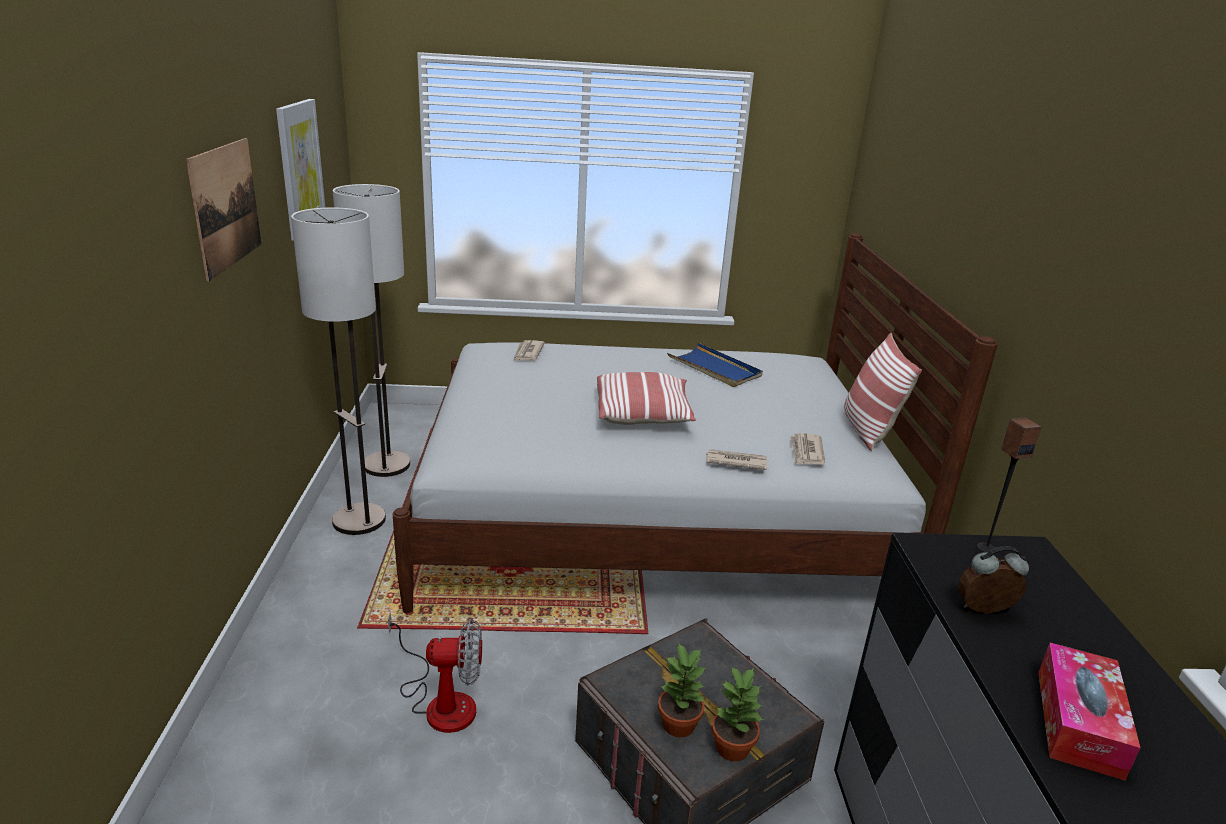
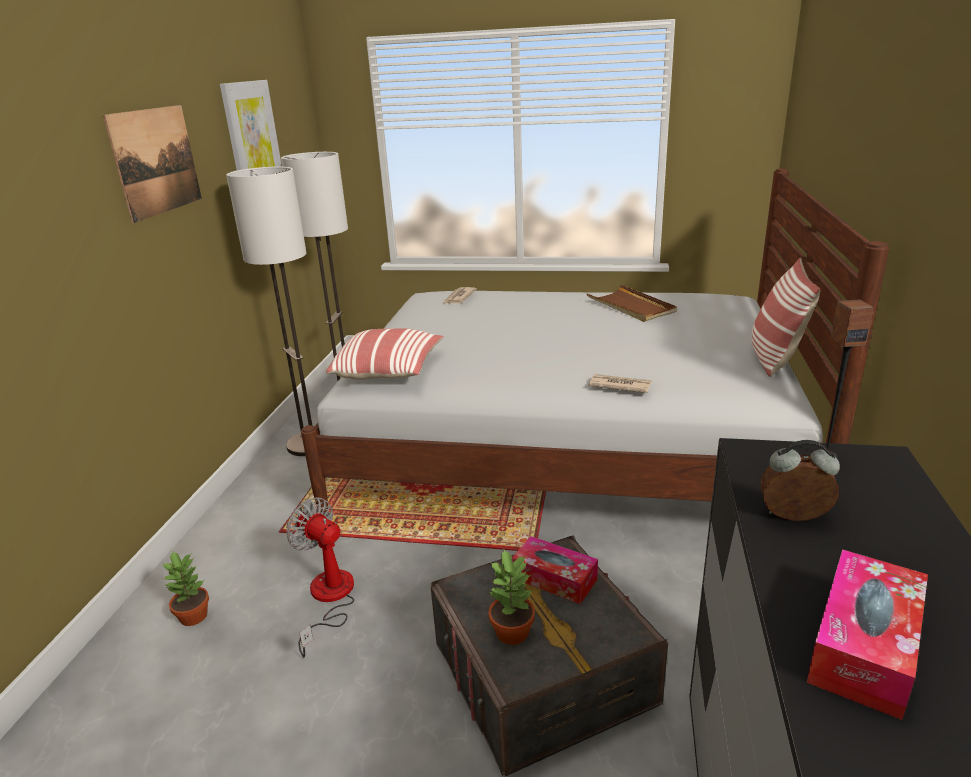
camera: 15 degrees right, 0 degrees up
fan [388,612,482,733] -> fan turned 150 degrees counterclockwise [286,497,354,657]
pillow [597,372,697,425] -> pillow moved to [326,328,444,380]
blue tray [667,343,763,387] -> brown tray [587,285,677,322]
potted plant [711,667,764,761] -> potted plant moved to [162,551,209,626]
newspaper [790,433,825,465] -> none
none -> tissue box [512,536,598,604]

